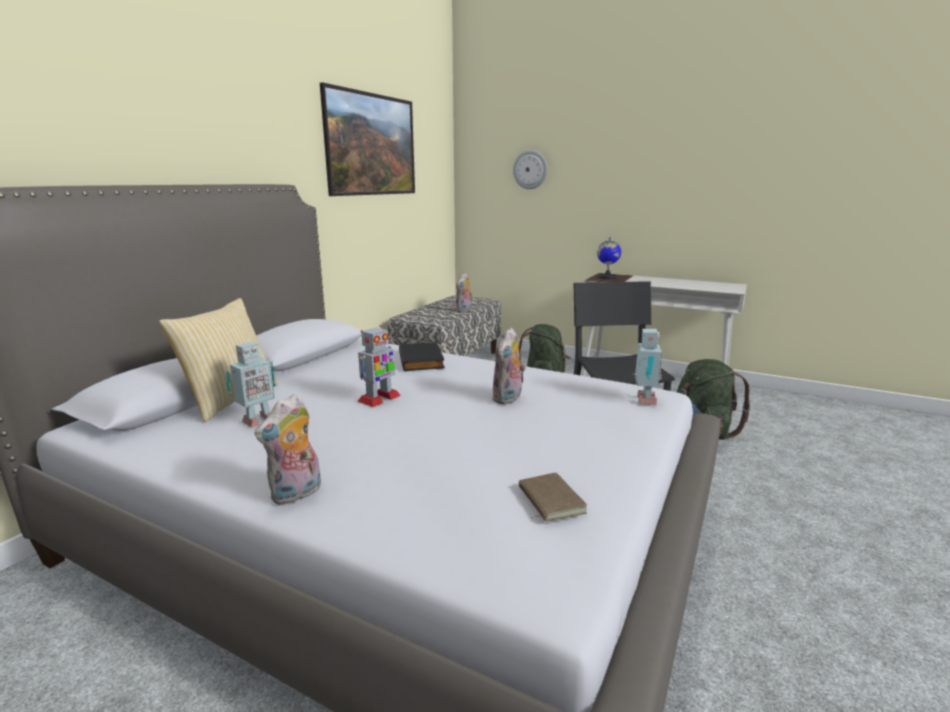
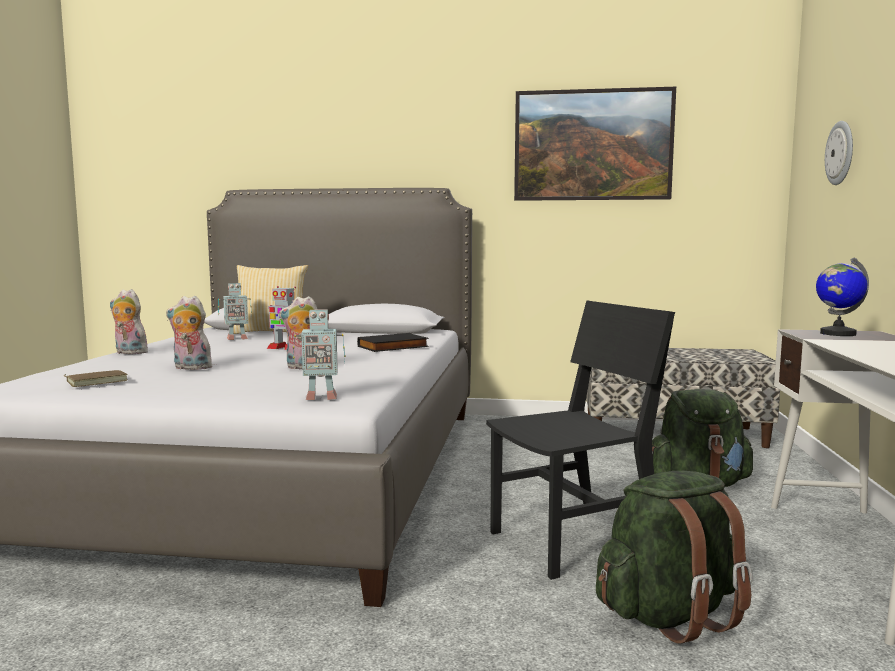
camera: 70 degrees right, 10 degrees down
toy robot [226,342,275,427] -> toy robot turned 45 degrees counterclockwise [218,283,252,340]
plush toy [456,273,472,313] -> plush toy moved to [166,296,212,370]

